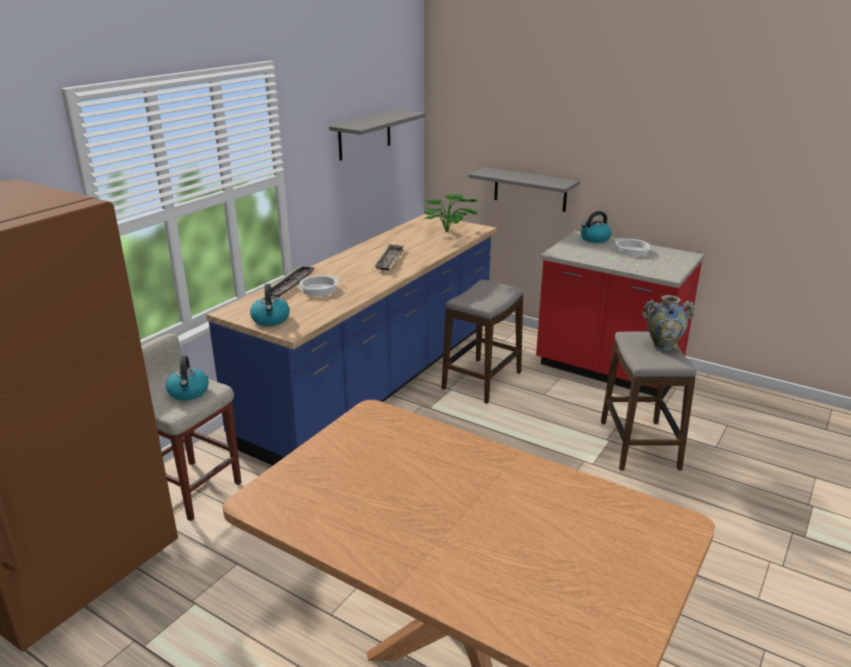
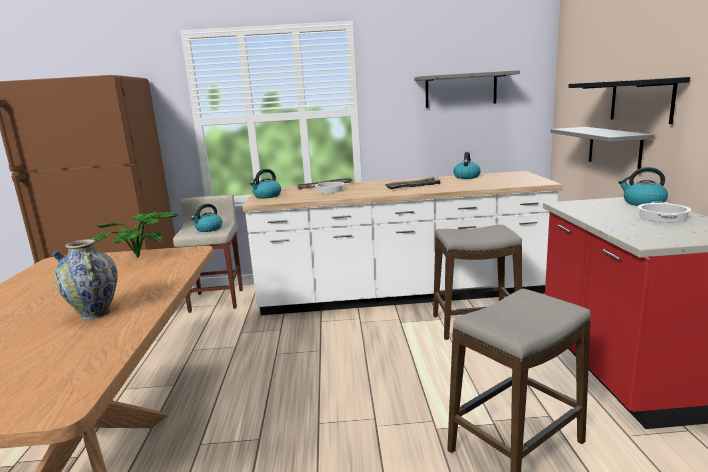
camera: 55 degrees right, 10 degrees down
blue counter [207,214,497,466] -> white counter [243,171,562,315]
potted plant [424,194,478,232] -> potted plant moved to [92,212,178,258]
vase [642,295,695,351] -> vase moved to [52,239,118,321]
none -> kettle [453,152,481,179]
none -> black shelf [568,77,690,124]

